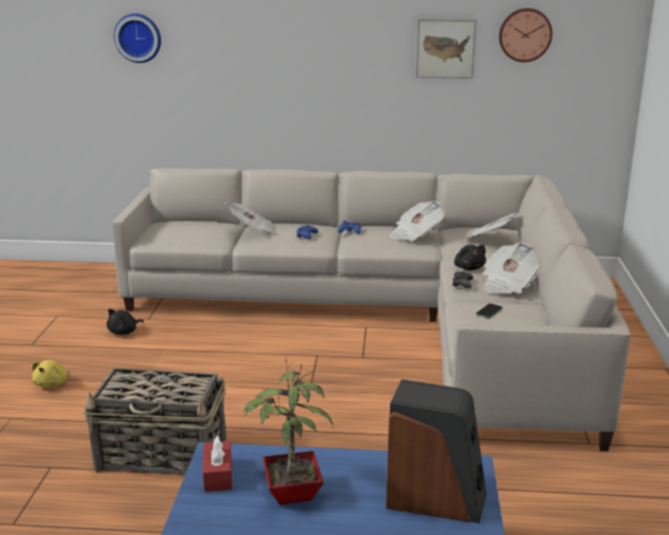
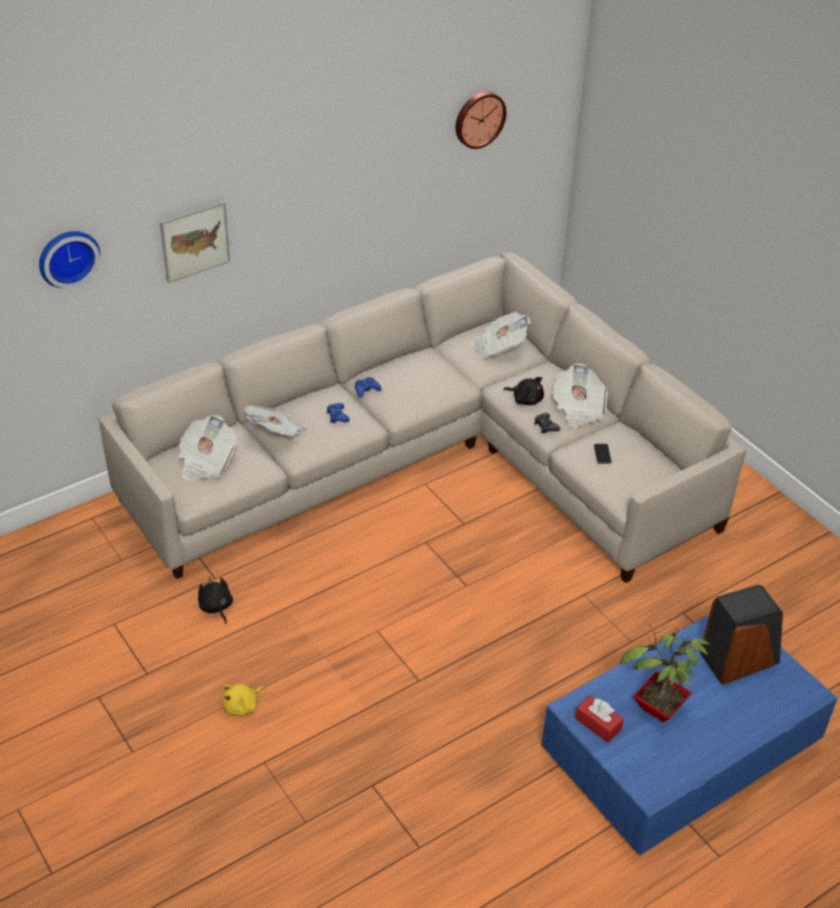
camera: 40 degrees left, 20 degrees up
yellow plush toy [32,360,68,388] -> yellow plush toy turned 75 degrees clockwise [221,684,265,716]
basket [83,368,226,475] -> none
black plush toy [107,309,144,335] -> black plush toy turned 150 degrees clockwise [198,577,233,624]
newspaper [389,201,444,241] -> newspaper moved to [178,415,238,481]
picture [416,19,476,79] -> picture moved to [160,201,230,283]

